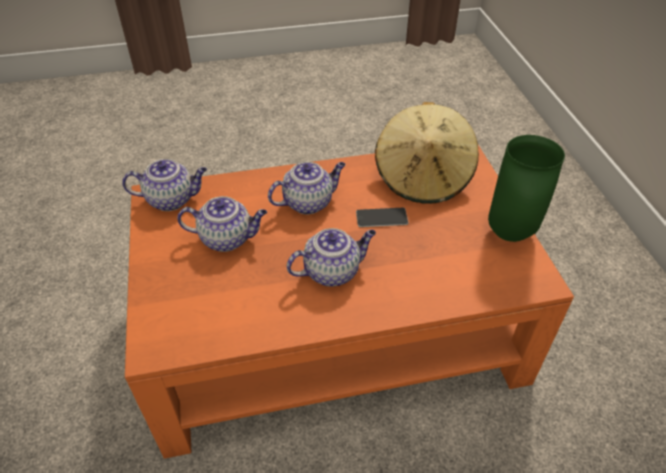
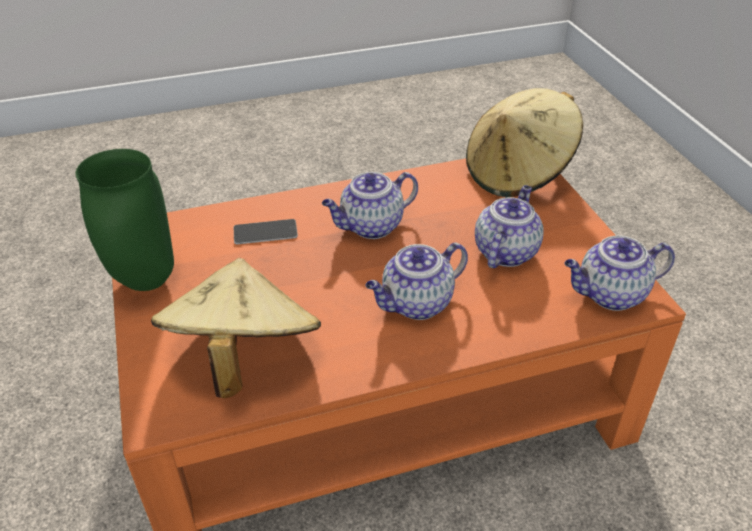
camera: 175 degrees right, 5 degrees down
teapot [177,196,267,252] -> teapot turned 120 degrees clockwise [475,185,543,268]
phone [356,208,408,227] -> phone moved to [234,219,298,244]
none -> beige hat [466,88,583,197]

